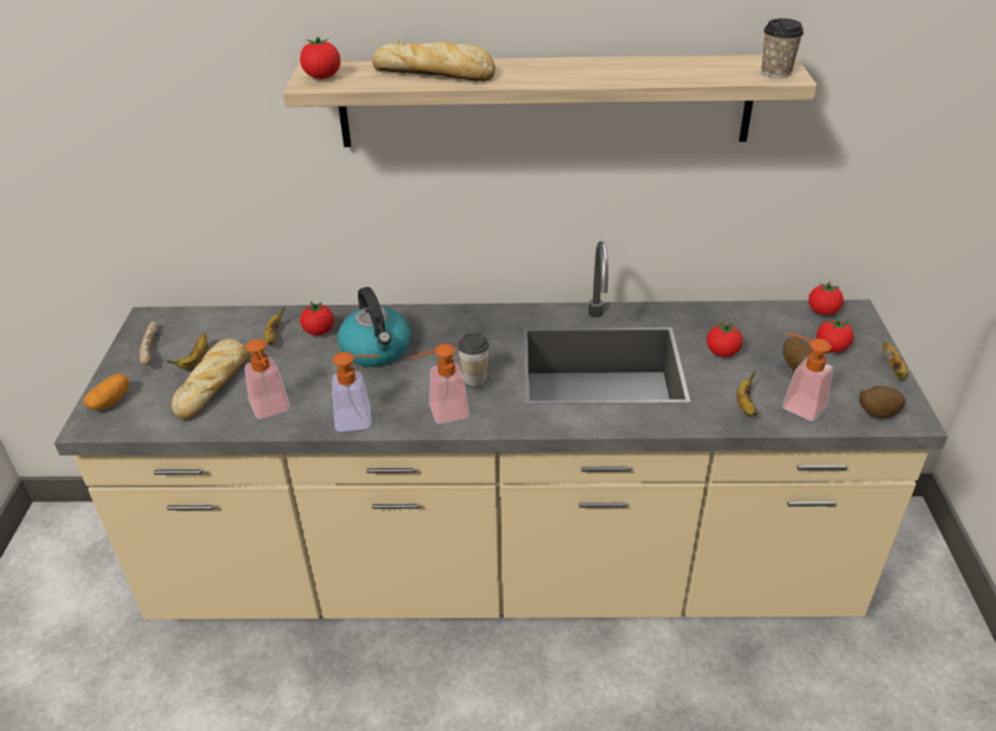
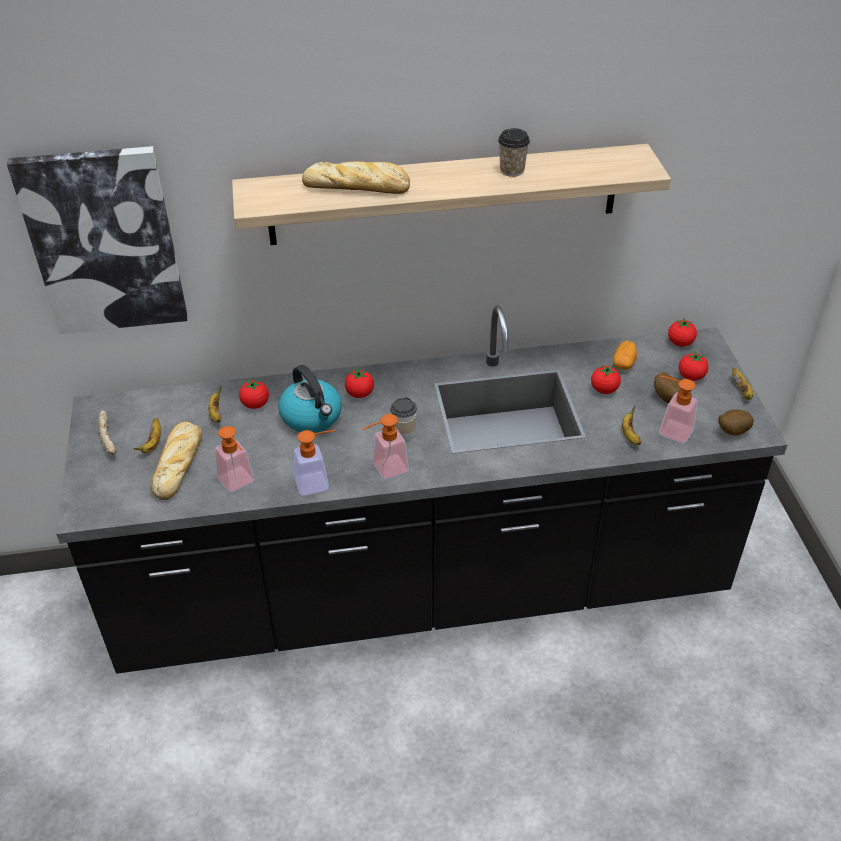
camera: 10 degrees left, 5 degrees up
beige counter [54,241,948,619] -> black counter [56,306,787,674]
potato [84,374,129,410] -> potato moved to [613,341,637,370]
tomato [300,36,341,79] -> tomato moved to [345,368,374,398]
cup [762,18,804,78] -> cup moved to [498,128,530,177]
none -> picture [7,146,187,334]

